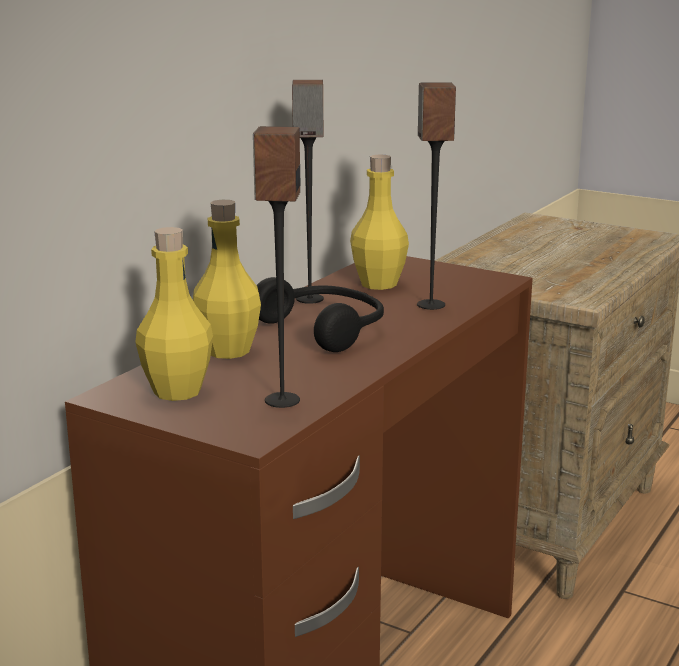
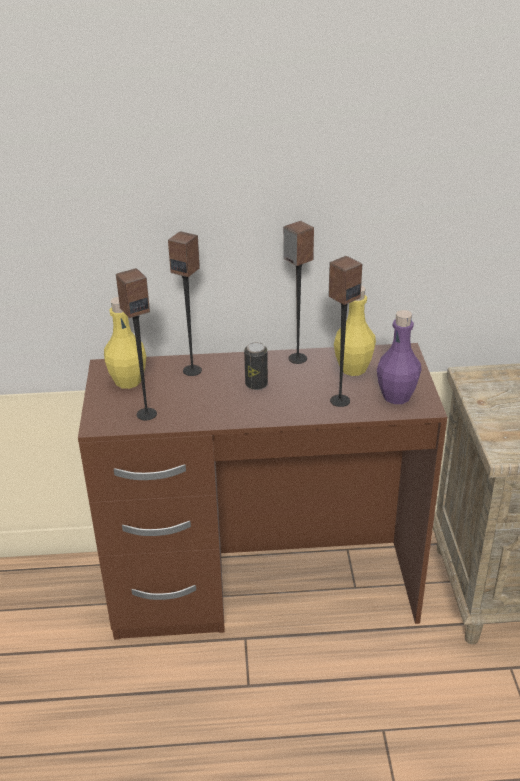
camera: 55 degrees right, 15 degrees up
yellow bottle [193,200,261,359] -> speaker [168,231,202,376]
black headphones [256,277,384,352] -> can [244,342,268,390]
none -> purple bottle [377,310,422,404]

